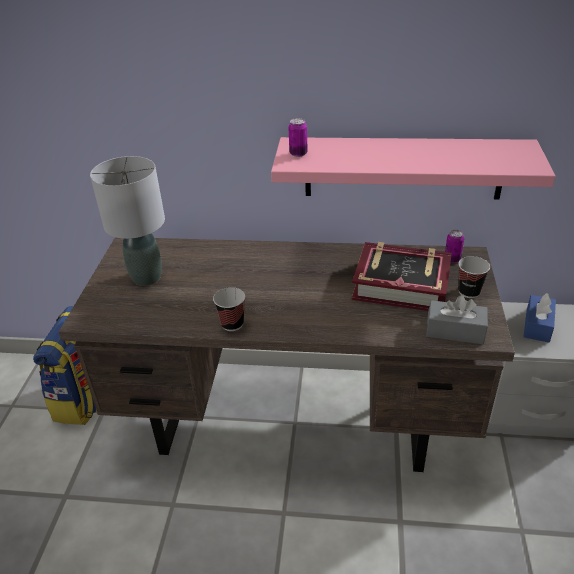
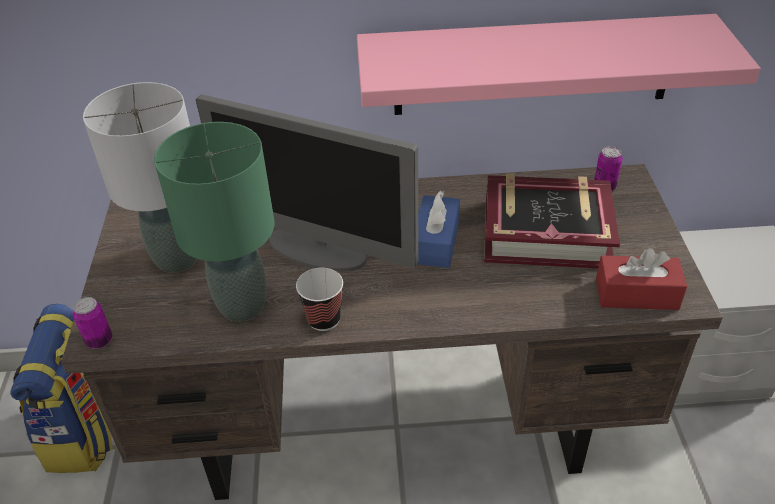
camera: 10 degrees left, 5 degrees up
can [288,118,307,157] -> can moved to [73,297,112,349]
grey tissue box [426,295,488,344] -> red tissue box [596,248,687,310]
cup [458,256,490,298] -> none
blue tissue box [523,293,556,343] -> blue tissue box moved to [417,191,460,268]
none -> green table lamp [154,122,275,321]
none -> monitor [196,94,418,272]

